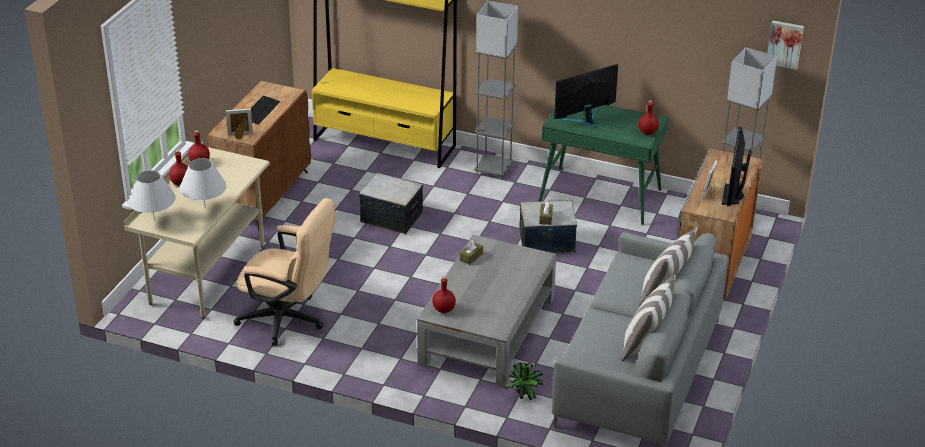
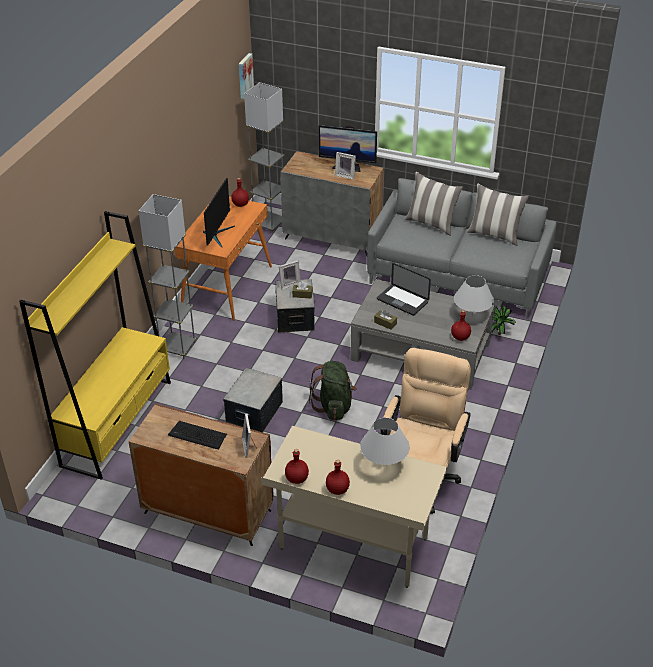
camera: 90 degrees left, 5 degrees up
white table lamp [128,170,176,221] -> white table lamp moved to [454,275,494,315]
green desk [539,105,669,225] -> orange desk [175,197,272,321]
monitor [554,64,618,128] -> monitor turned 135 degrees counterclockwise [203,178,235,247]
none -> picture frame [279,261,301,289]
none -> green backpack [309,361,357,420]
none -> laptop [377,263,431,316]

